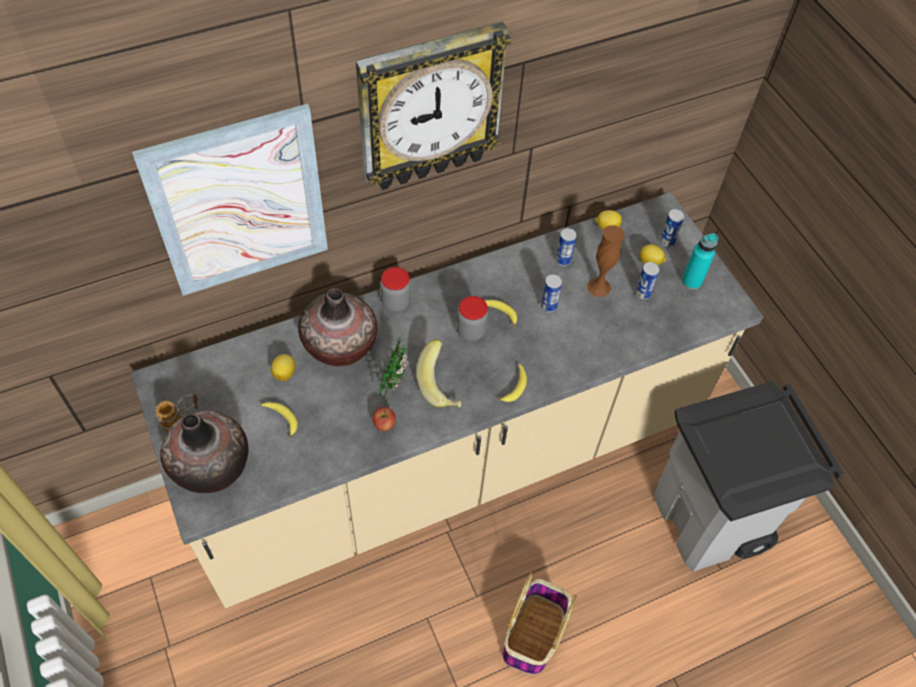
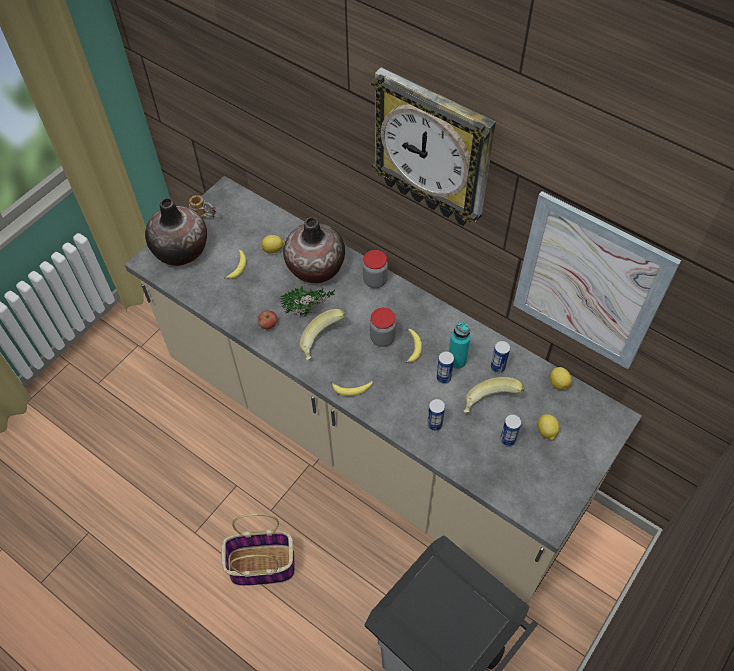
camera: 65 degrees right, 0 degrees up
picture [132,104,328,296] -> picture moved to [513,191,681,369]
brown vase [587,225,625,297] -> banana [463,377,524,413]
can [660,209,685,247] -> can moved to [427,399,445,431]
turquoise bottle [682,233,718,290] -> turquoise bottle moved to [449,322,471,369]

